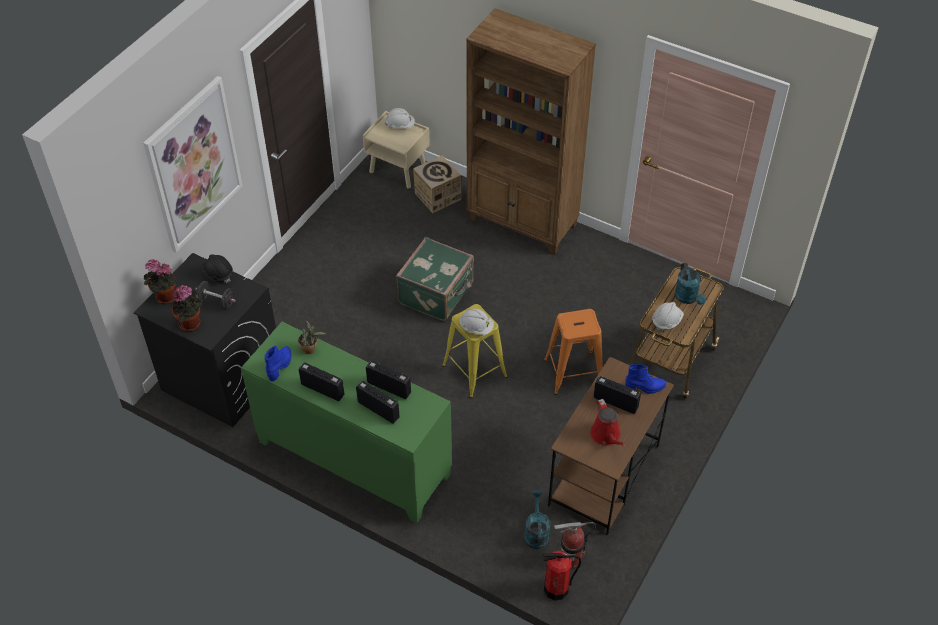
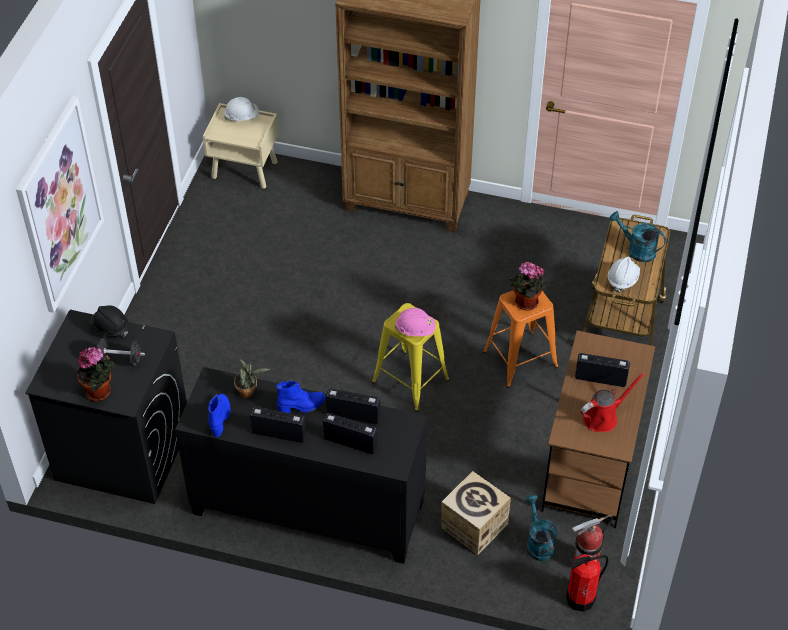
camera: 15 degrees left, 0 degrees up
potted plant [143,259,177,304] -> potted plant moved to [510,262,548,311]
green cabinet [241,322,452,523] -> black cabinet [175,367,427,564]
green suitcase [396,237,474,321] -> none
cardboard box [413,156,461,213] -> cardboard box moved to [442,471,511,555]
white hard hat [459,309,494,335] -> pink hard hat [395,308,436,336]
red watering can [590,399,625,447] -> red watering can turned 90 degrees counterclockwise [580,372,646,432]
blue boot [625,363,666,394] -> blue boot moved to [277,381,325,413]
turquoise watering can [675,263,706,305] -> turquoise watering can turned 150 degrees clockwise [609,211,666,262]

